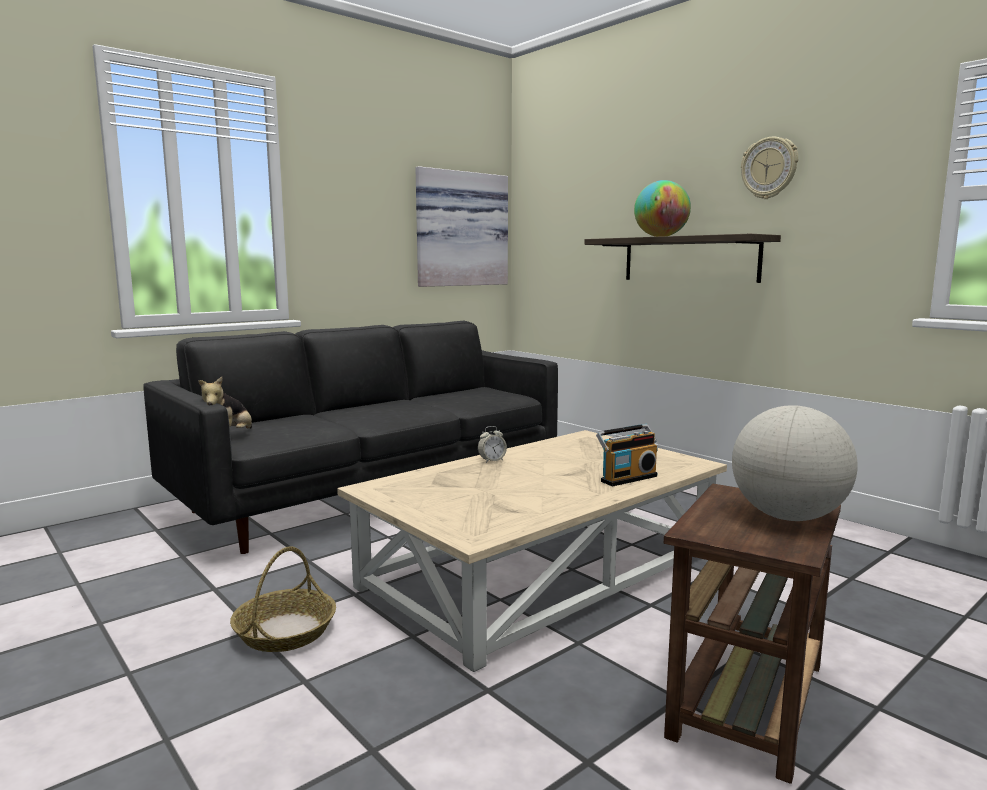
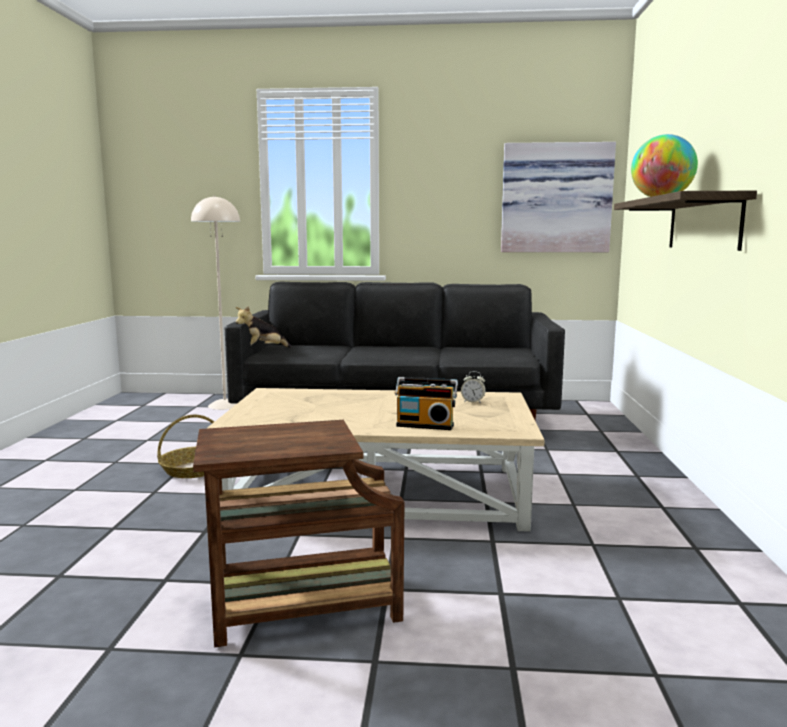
camera: 45 degrees right, 0 degrees up
alarm clock [478,426,507,463] -> alarm clock moved to [461,371,486,403]
globe [732,405,858,521] -> none
wall clock [741,137,798,199] -> none
none -> beige floor lamp [191,195,240,410]

